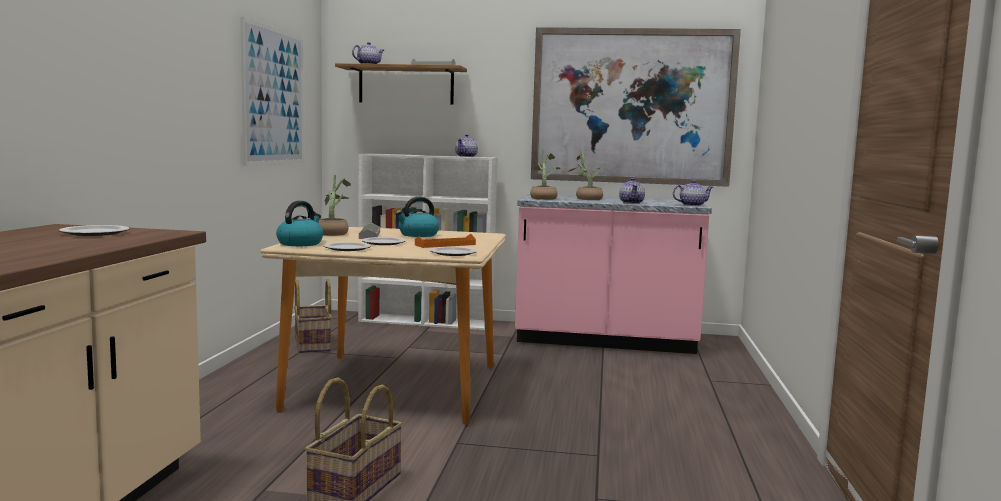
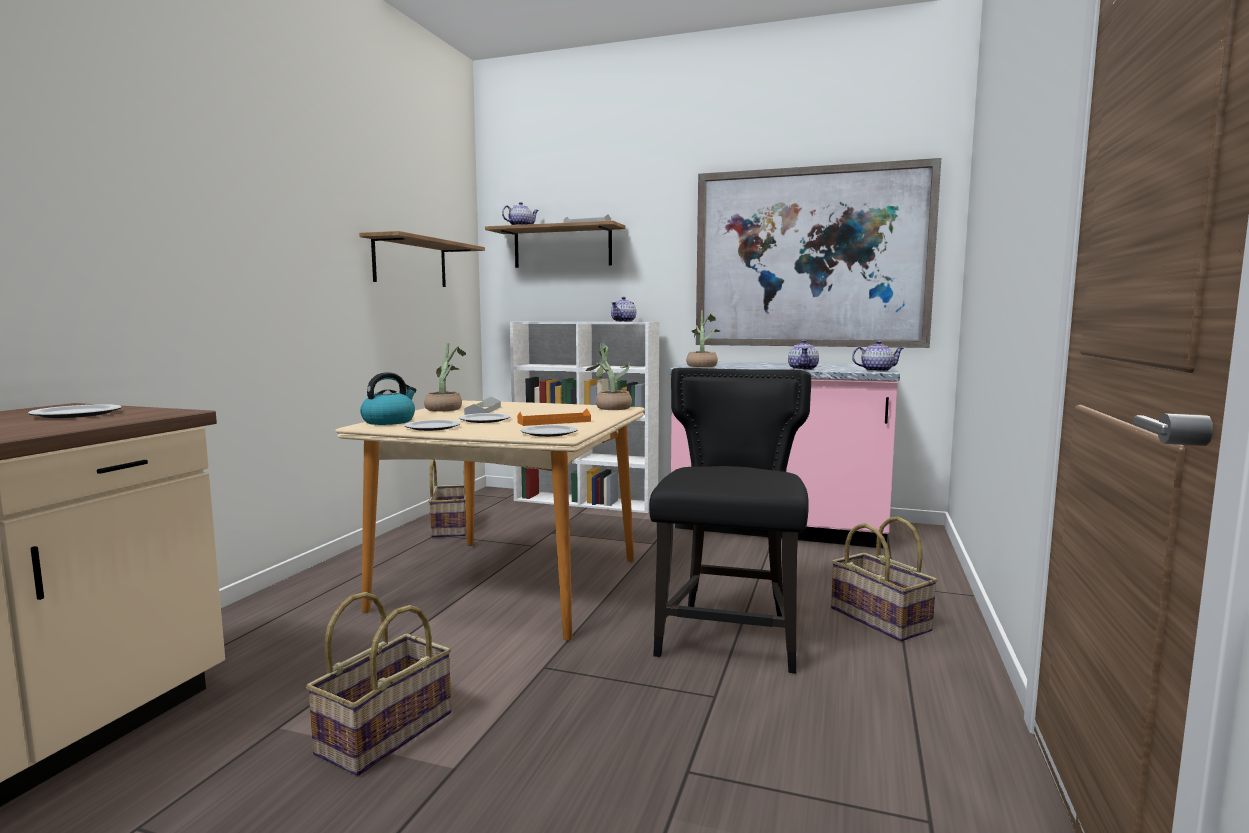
camera: 10 degrees right, 0 degrees up
picture [240,16,304,166] -> shelf [359,231,485,287]
kettle [395,197,439,237] -> none
potted plant [569,151,603,200] -> potted plant moved to [586,343,632,410]
none -> black chair [649,368,811,674]
none -> basket [831,517,938,642]

